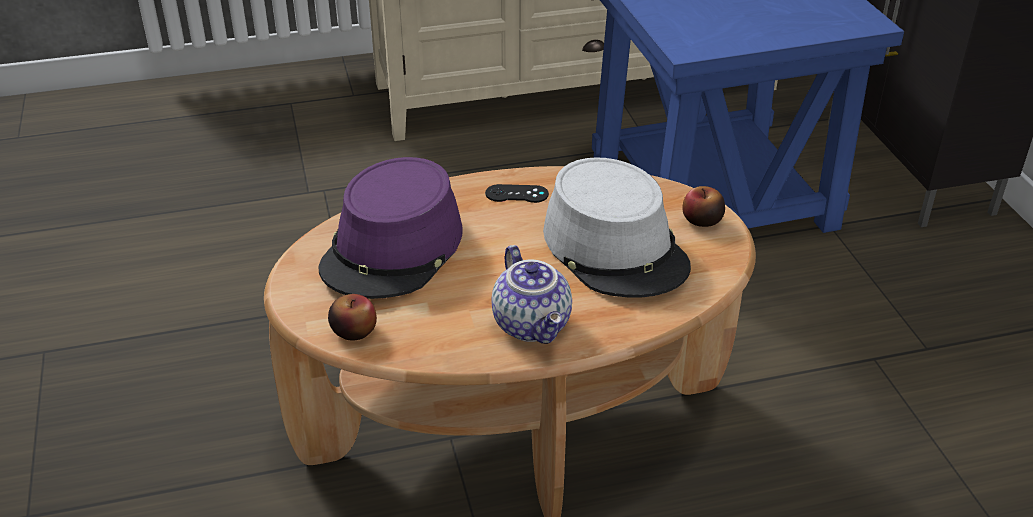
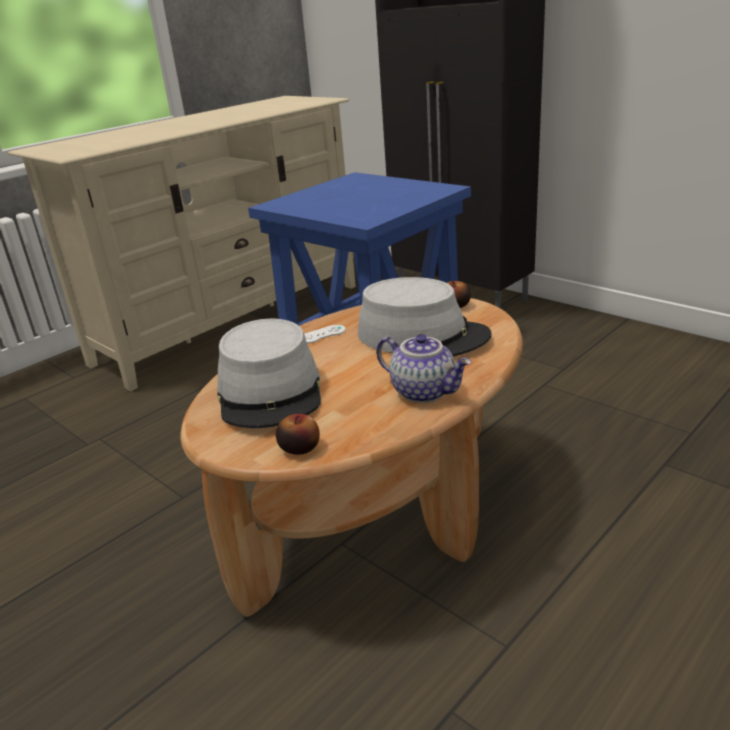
camera: 30 degrees left, 10 degrees down
purple hat [318,157,463,299] -> grey hat [217,319,321,428]
black game controller [485,184,549,203] -> white game controller [304,325,346,343]

